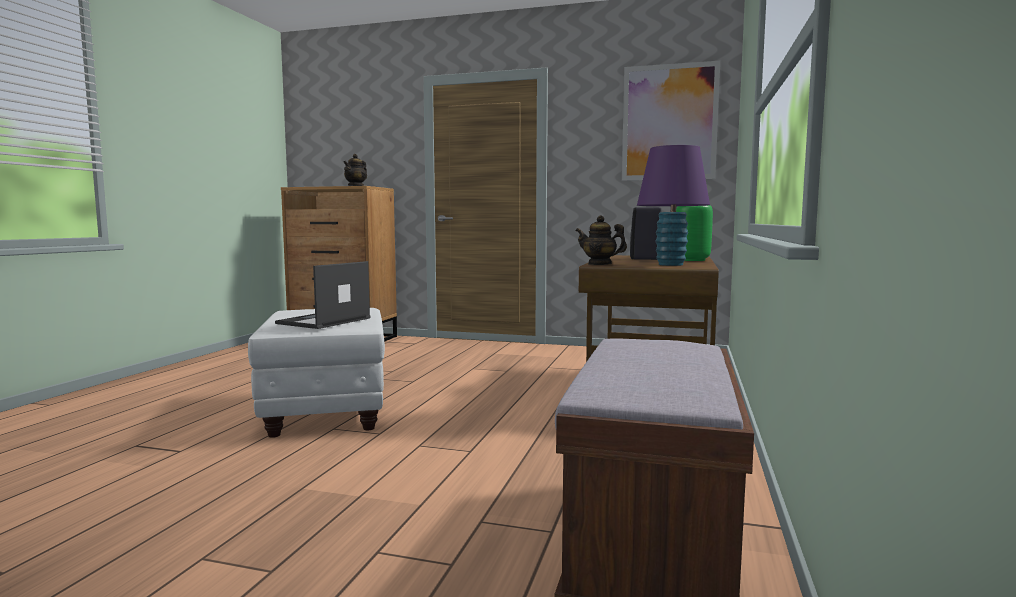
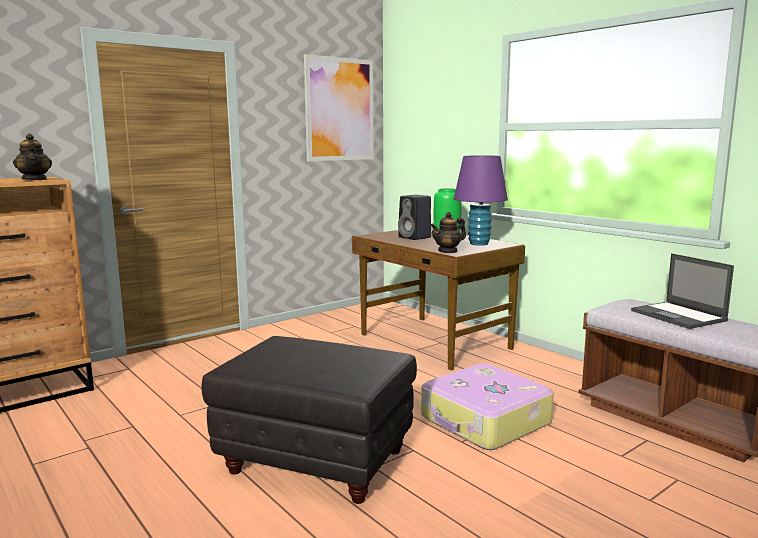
camera: 55 degrees left, 5 degrees up
white ottoman [248,308,385,438] -> black ottoman [202,336,417,504]
laptop [275,261,371,329] -> laptop moved to [631,253,734,329]
none -> suitcase [421,364,554,450]

